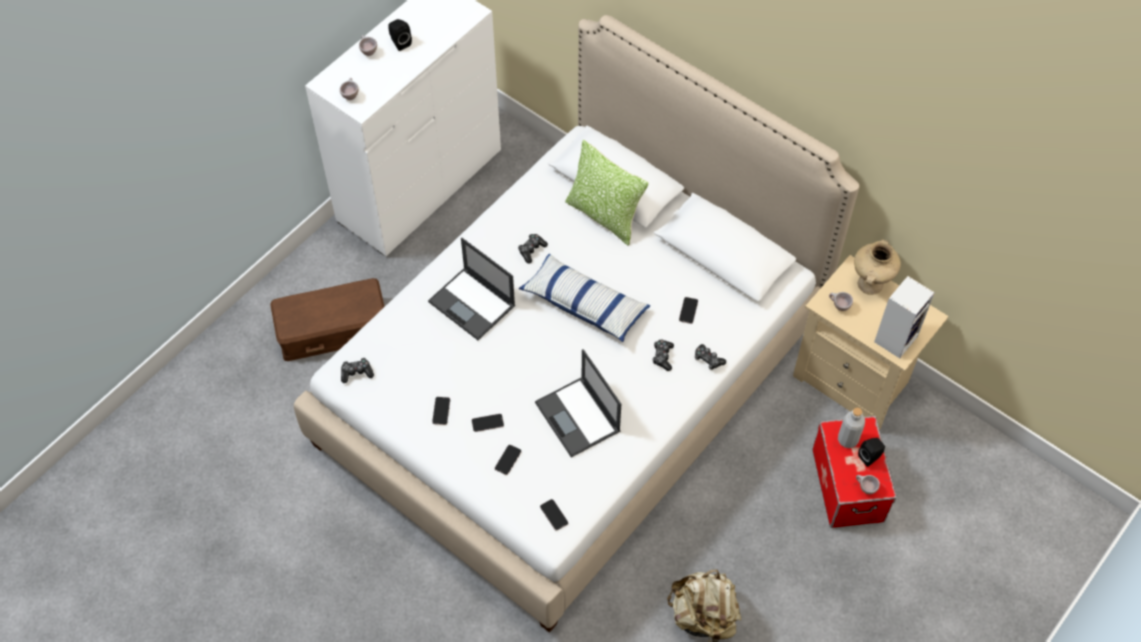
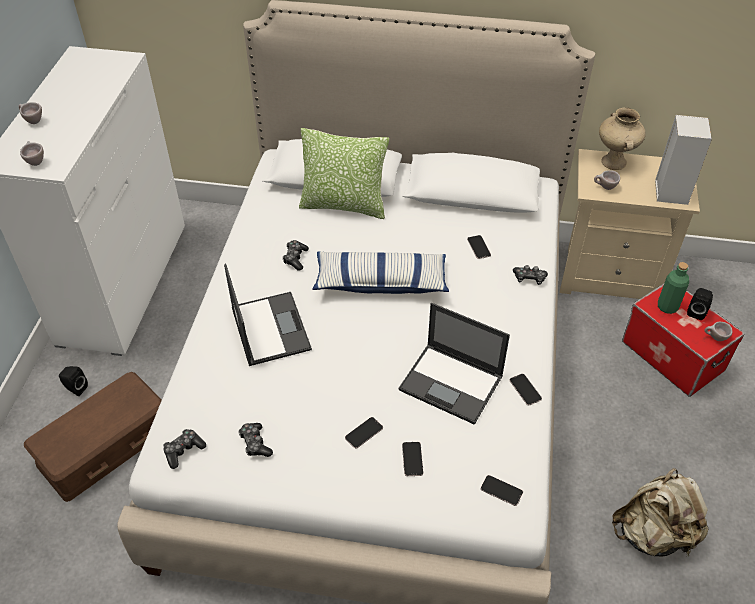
camera: 30 degrees left, 10 degrees down
black speaker [388,19,412,51] -> black speaker moved to [59,366,88,396]
laptop [428,238,515,340] -> laptop turned 120 degrees counterclockwise [224,264,312,366]
phone [432,397,450,425] -> phone moved to [509,374,542,405]
game controller [653,339,674,371] -> game controller moved to [238,423,273,457]
grey bottle [838,408,865,448] -> green bottle [658,262,689,314]

